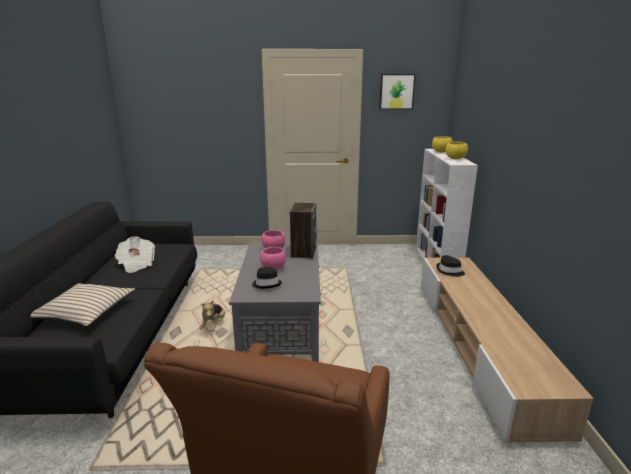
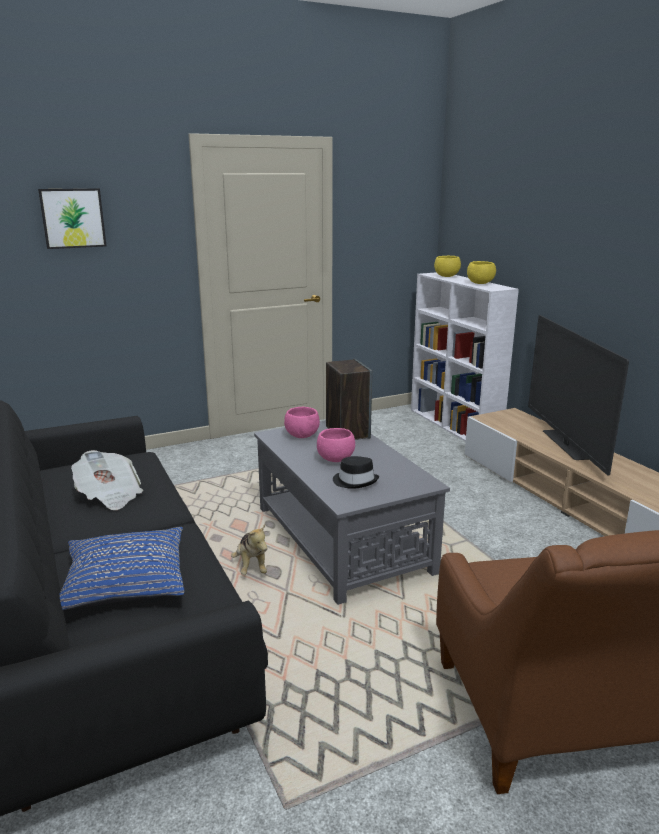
camera: 25 degrees left, 0 degrees up
beige pillow [30,283,136,326] -> blue pillow [60,527,185,611]
picture [379,74,416,110] -> picture moved to [38,188,106,249]
black hat [436,255,465,277] -> none
none -> television [528,315,629,476]

